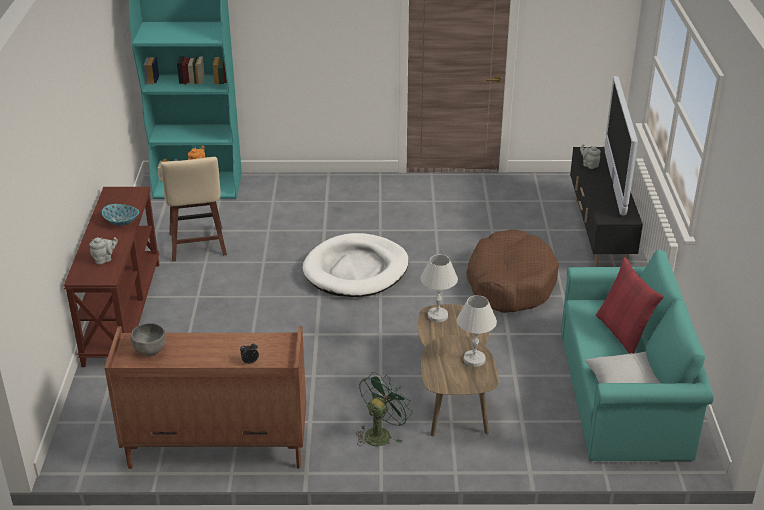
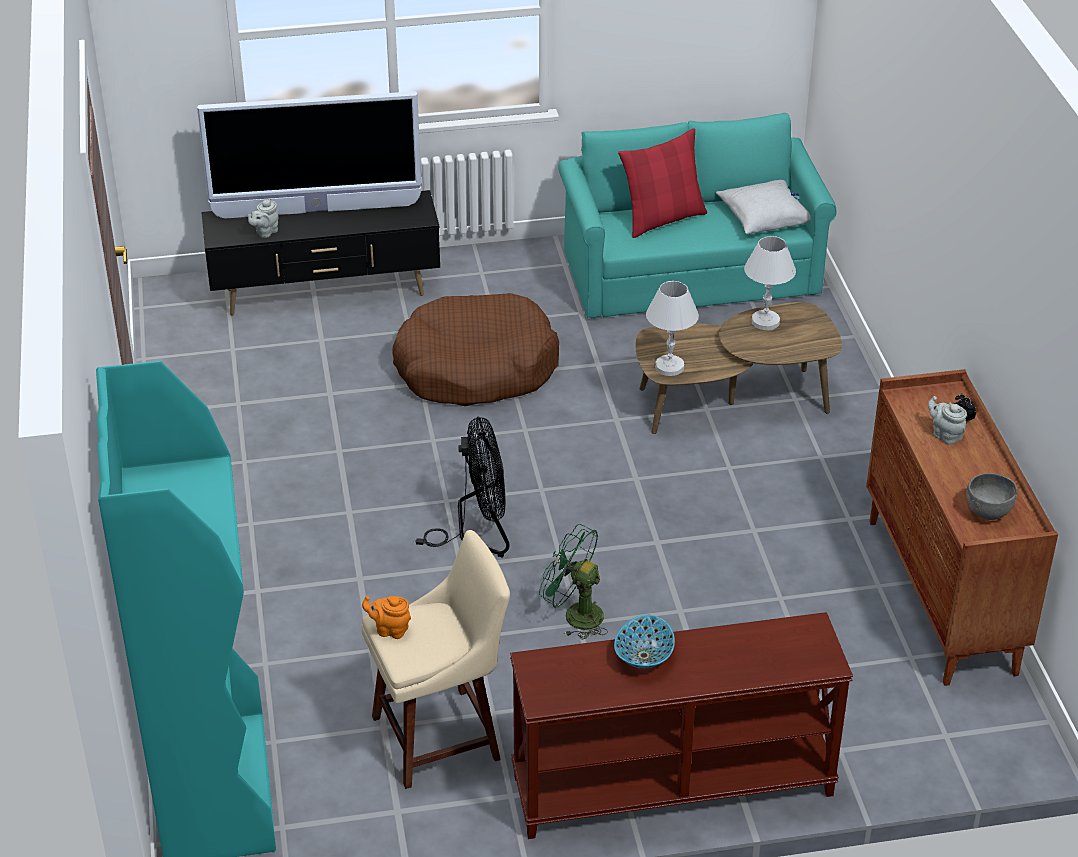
camera: 100 degrees left, 5 degrees up
grey teapot [89,237,118,265] -> grey teapot moved to [928,396,967,445]
white dog bed [302,233,409,297] -> black fan [414,416,509,558]
green fan [356,372,411,446] -> green fan moved to [539,524,608,640]

